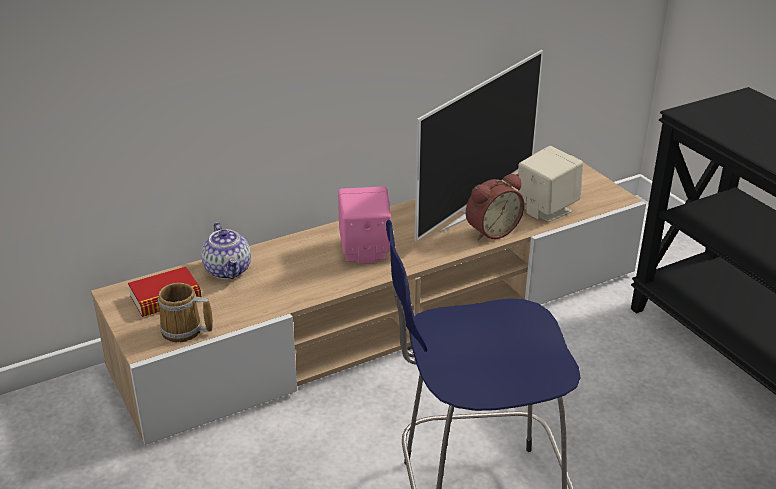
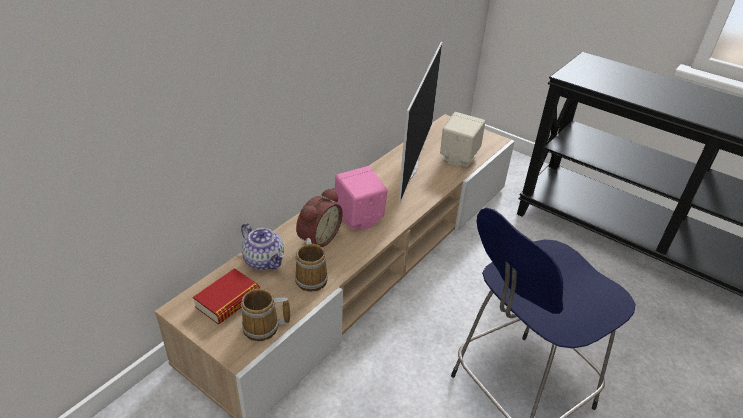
camera: 25 degrees left, 5 degrees up
alarm clock [466,174,524,241] -> alarm clock moved to [296,188,343,247]
none -> mug [295,238,328,292]

